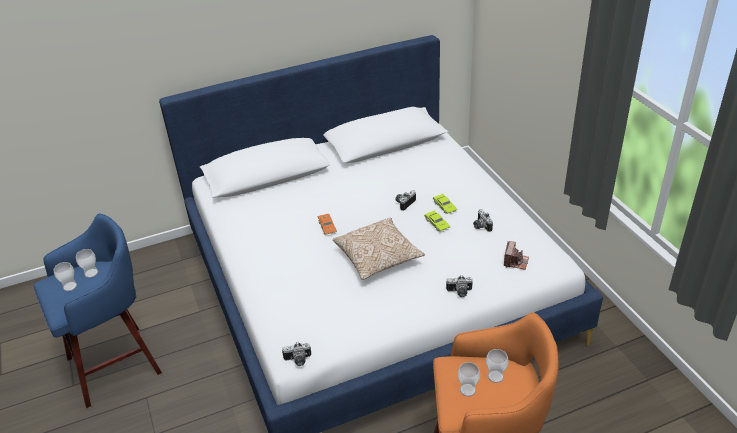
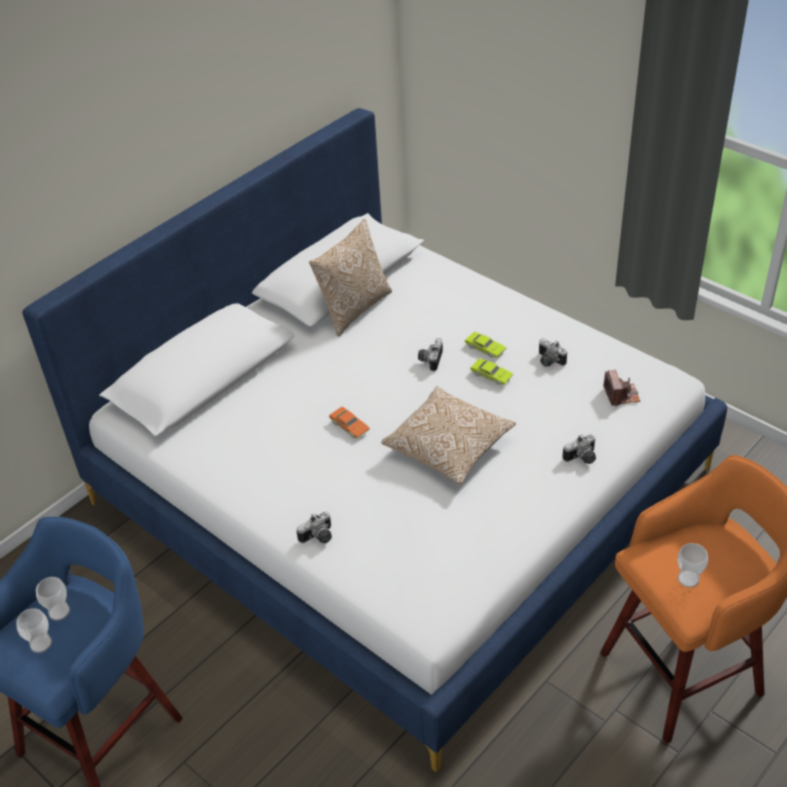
camera: 25 degrees left, 5 degrees up
camera [282,341,311,366] -> camera moved to [297,511,332,543]
cup [486,349,508,383] -> none
none -> pillow [309,219,392,337]

